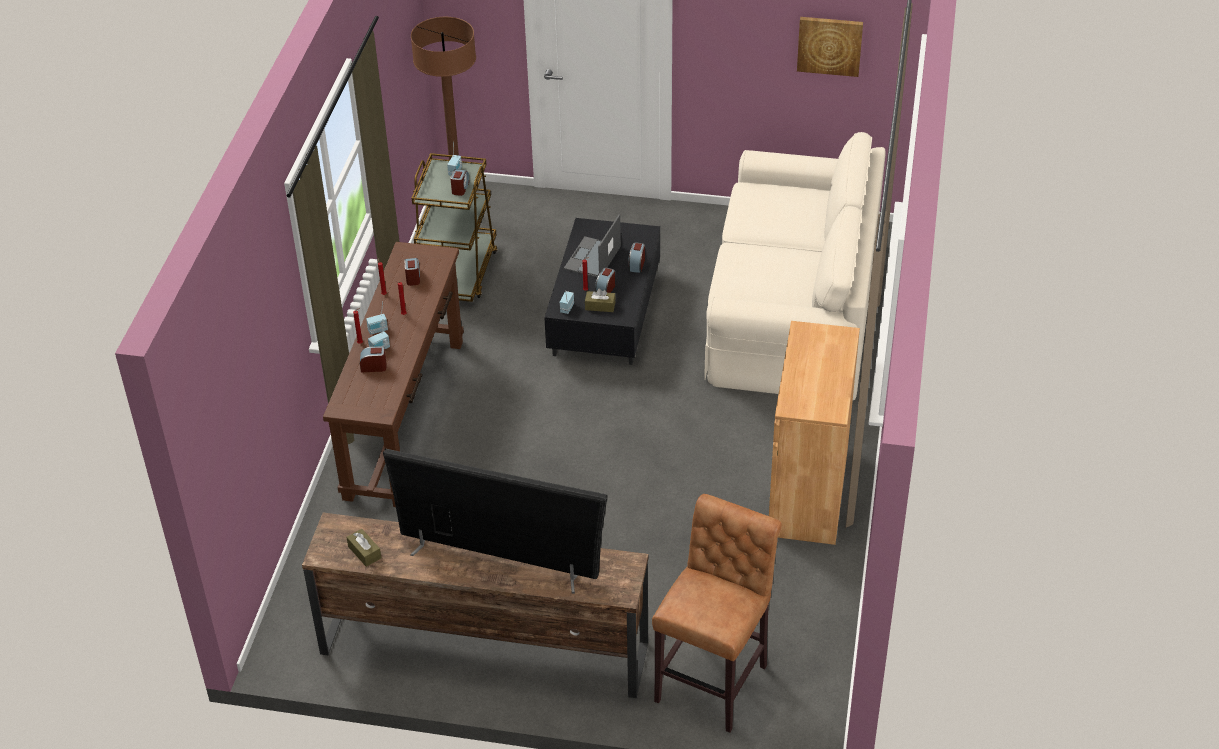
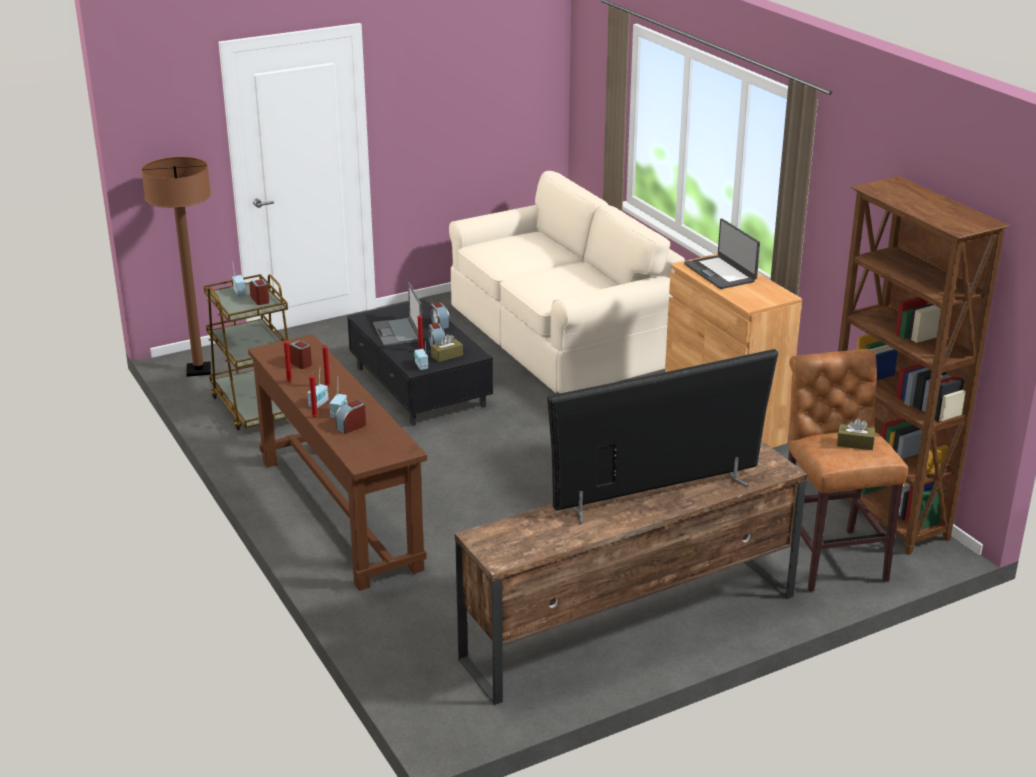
camera: 40 degrees left, 15 degrees down
brown tissue box [347,529,381,567] -> brown tissue box moved to [837,418,875,450]
picture [797,17,863,77] -> none
none -> laptop [684,219,760,289]
none -> brown bookcase [838,176,1009,555]

